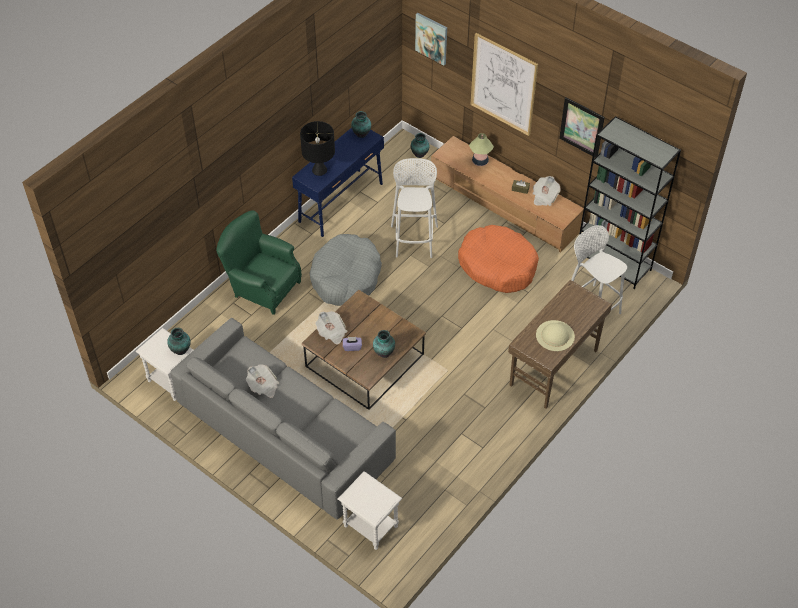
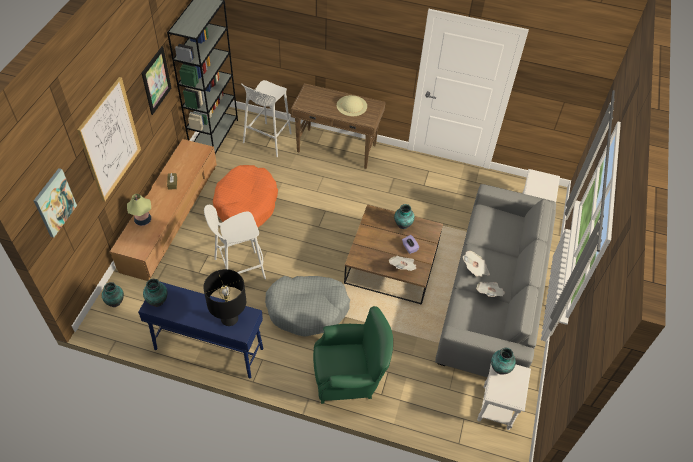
camera: 115 degrees left, 0 degrees up
green armchair [216,210,302,315] -> green armchair turned 105 degrees counterclockwise [313,306,393,404]
newspaper [532,176,561,206] -> newspaper moved to [463,251,490,277]

